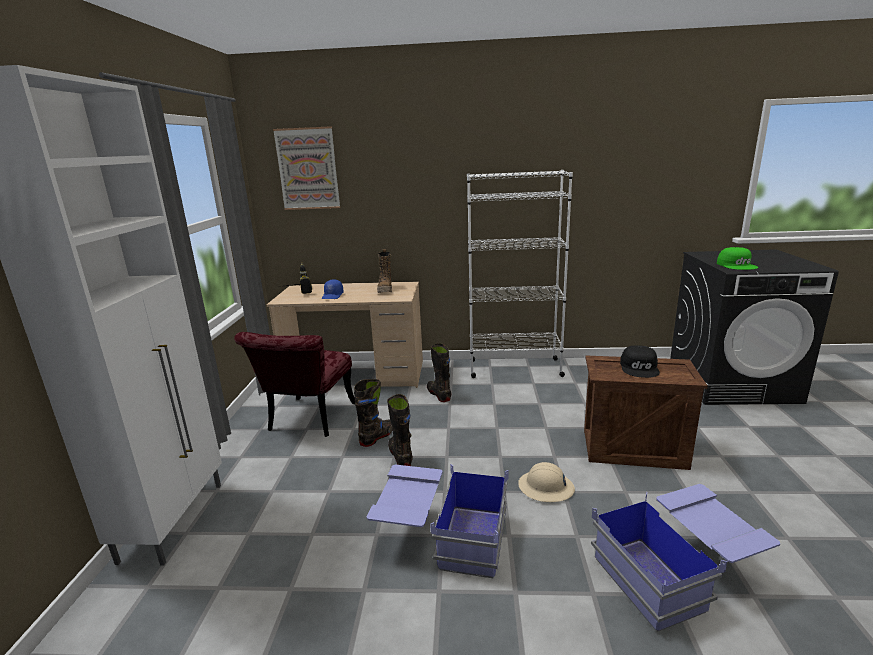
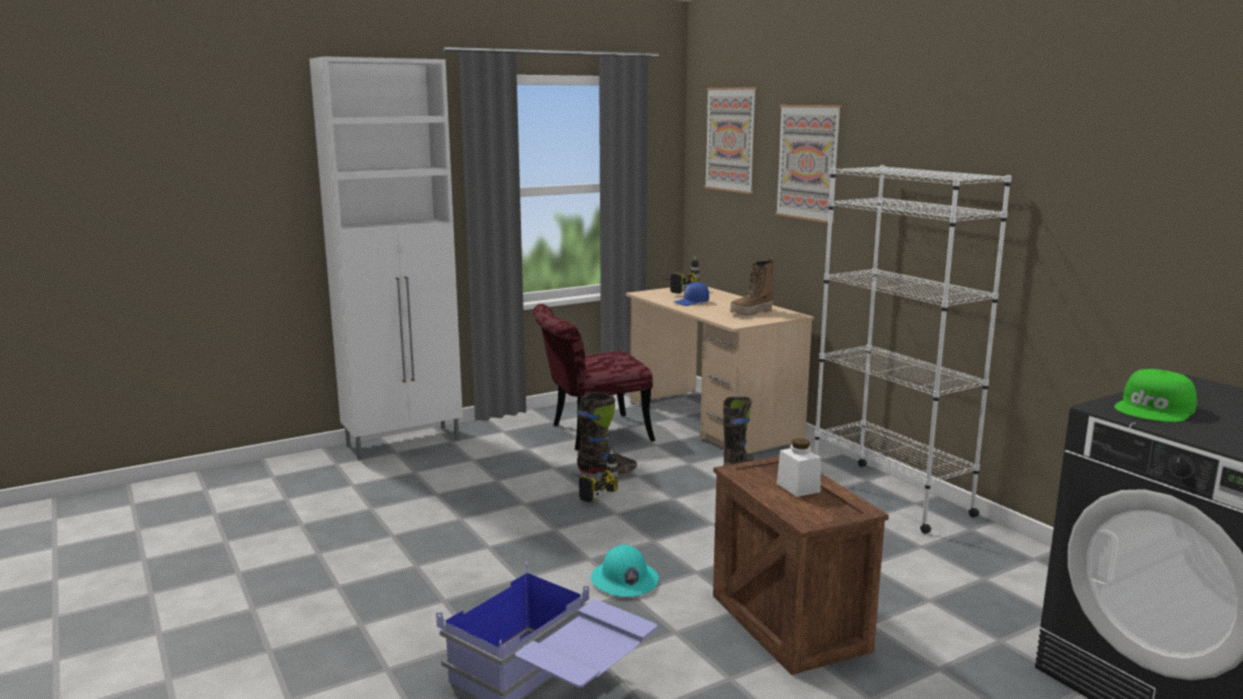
camera: 55 degrees right, 5 degrees down
blue storage box [367,464,509,578] -> none
black boot [387,394,413,466] -> power drill [573,449,619,503]
beige hard hat [518,462,575,502] -> turquoise hard hat [591,545,659,597]
black cap [620,345,660,378] -> white jar [777,438,821,497]
none -> picture [775,105,842,223]

